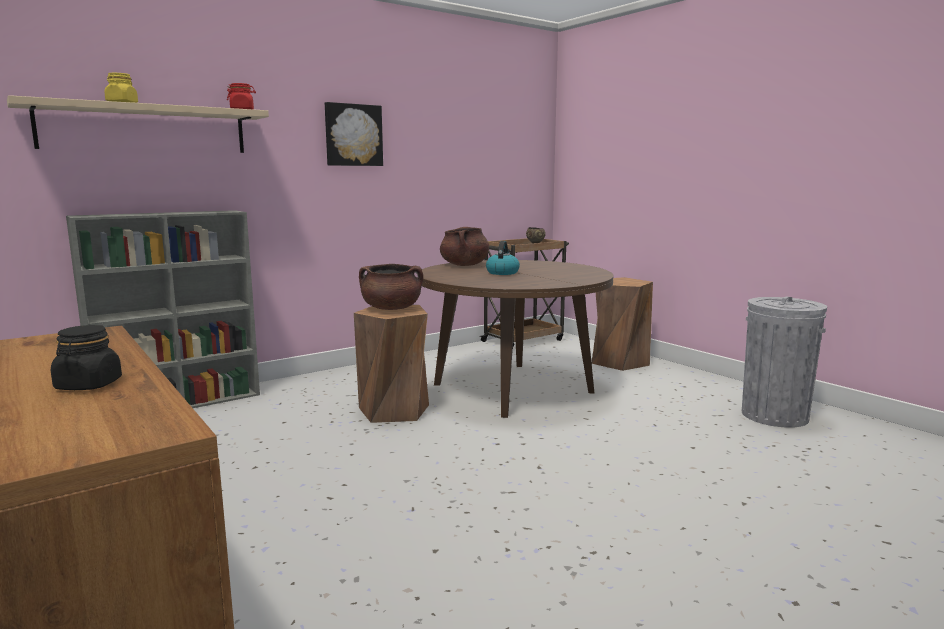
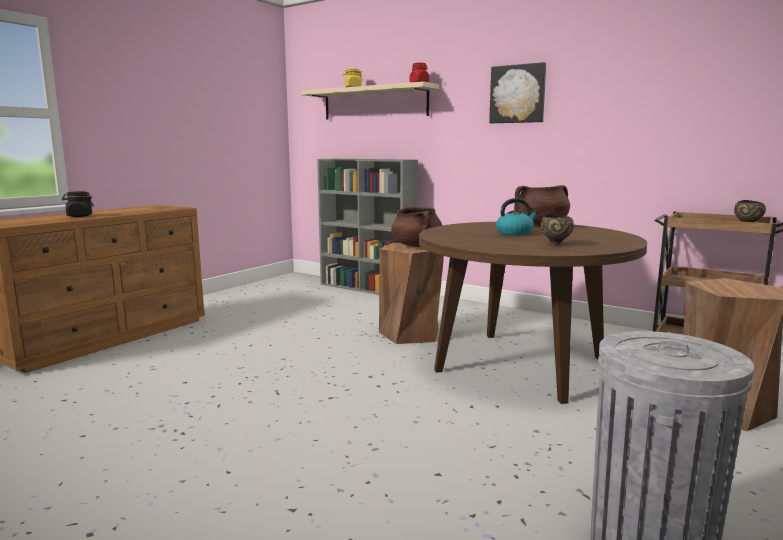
camera: 70 degrees right, 0 degrees up
none -> brown bowl [541,214,574,246]

